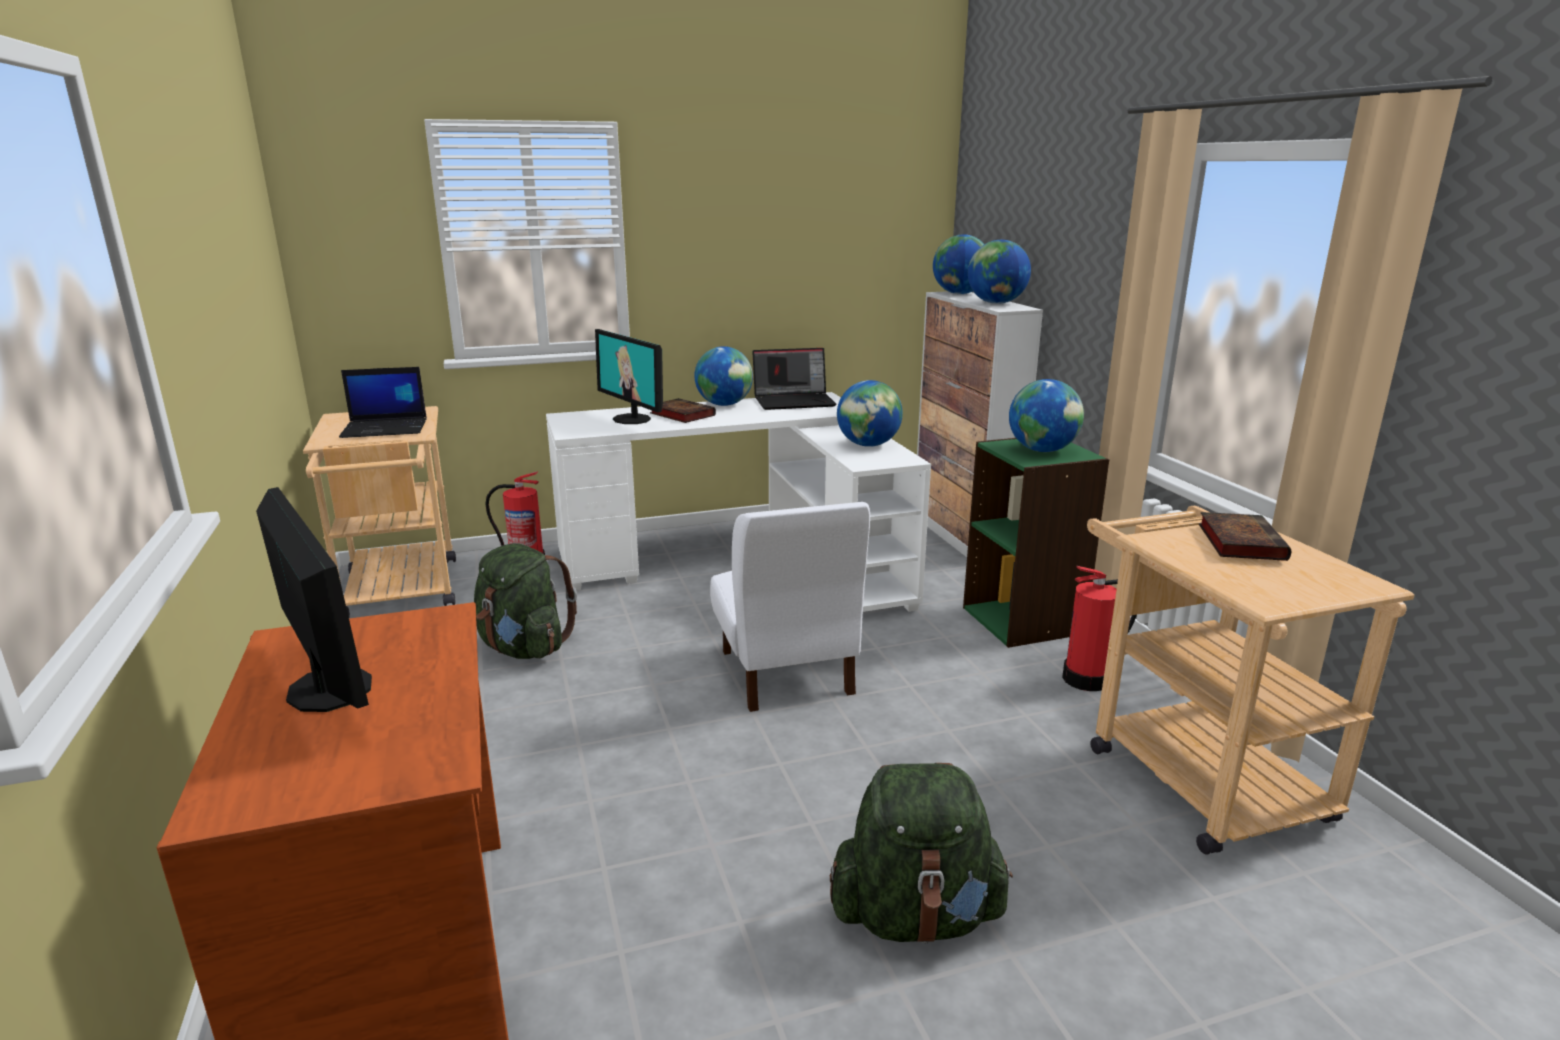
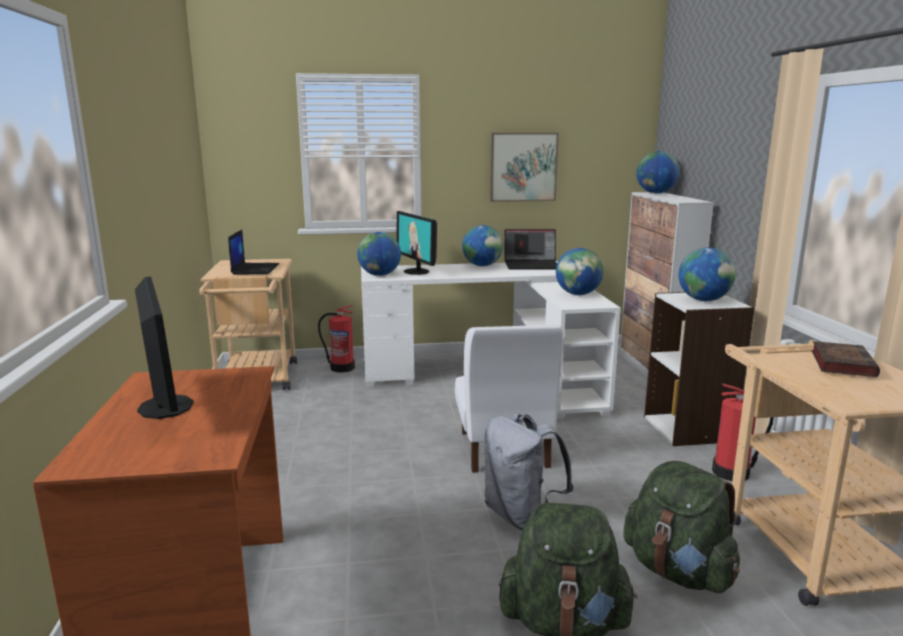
camera: 10 degrees right, 5 degrees down
laptop [339,367,427,438] -> laptop turned 90 degrees counterclockwise [228,230,279,275]
green backpack [474,543,577,659] -> green backpack moved to [623,461,740,593]
book [650,398,716,423] -> none
green bookcase [963,438,1109,648] -> white bookcase [644,292,755,446]
globe [968,240,1031,304] -> globe moved to [357,232,401,276]
none -> grey backpack [484,413,574,530]
none -> picture [490,133,559,202]

